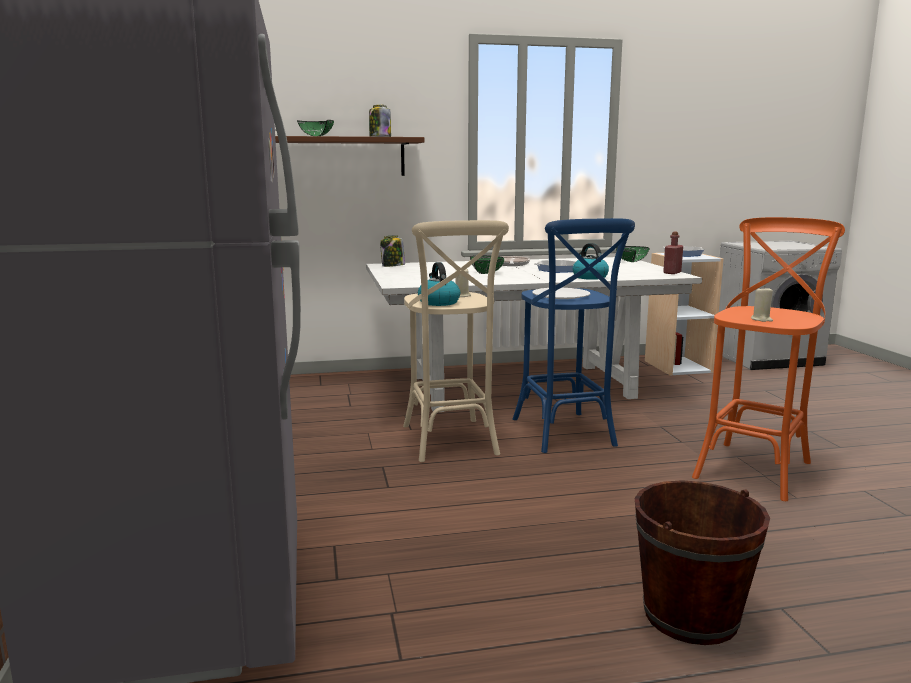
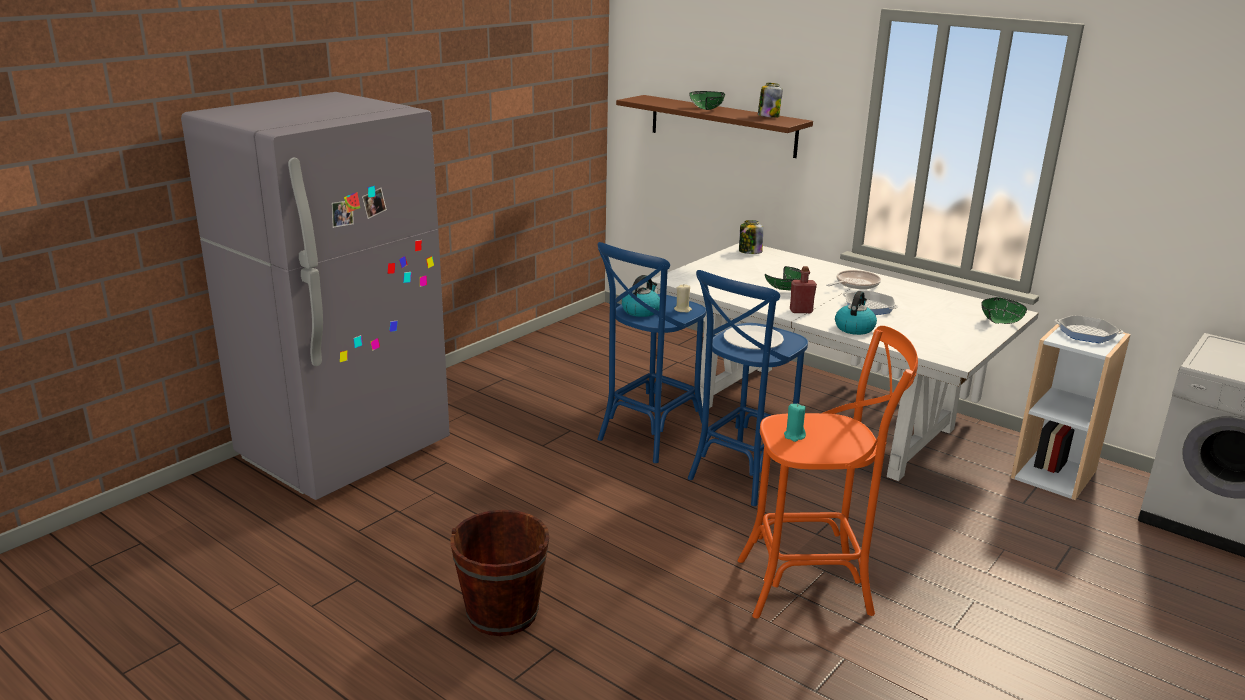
camera: 50 degrees right, 10 degrees up
beige stool [403,220,509,462] -> blue stool [597,242,706,463]
red bottle [663,232,683,274] -> red bottle moved to [790,266,817,313]
beige candle [751,286,773,322] -> turquoise candle [784,403,806,442]

